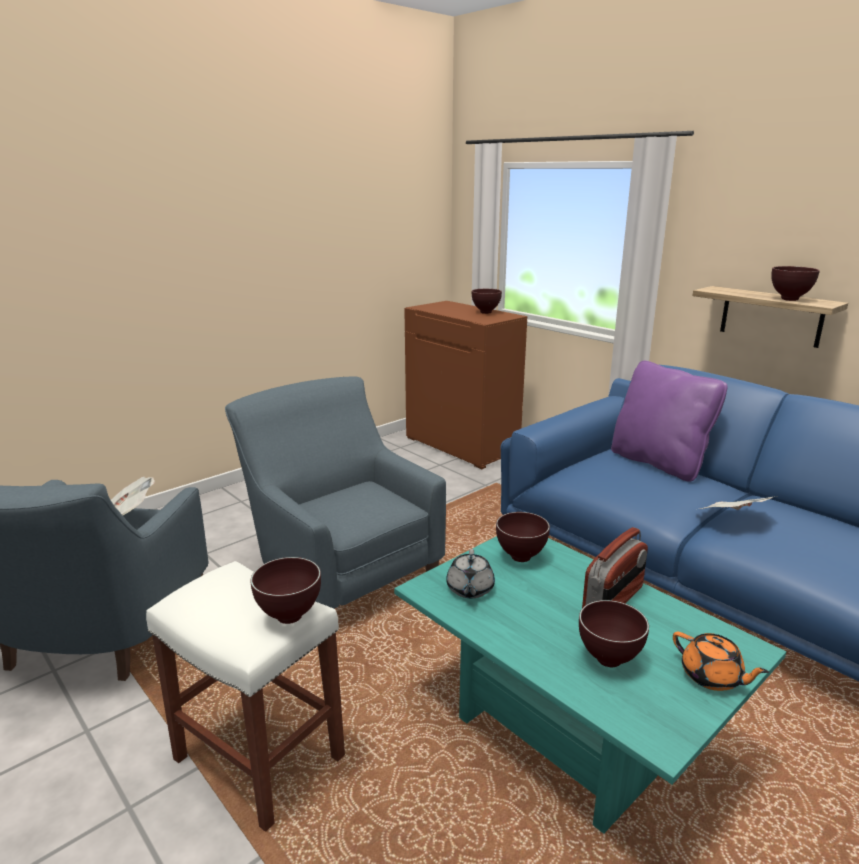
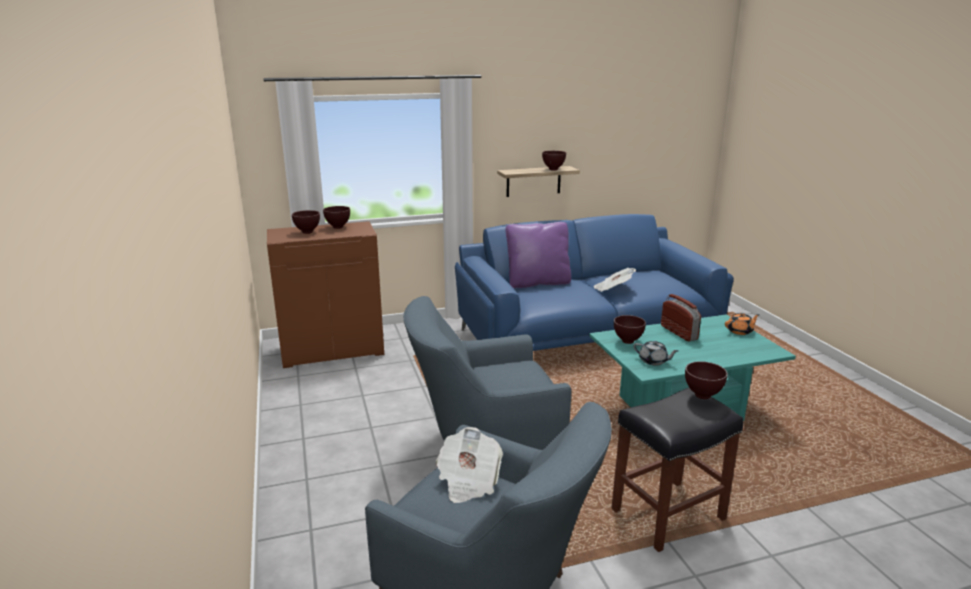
camera: 65 degrees left, 0 degrees up
white stool [146,561,345,832] -> black stool [611,388,743,552]
brown bowl [579,600,649,667] -> brown bowl moved to [292,210,320,234]

